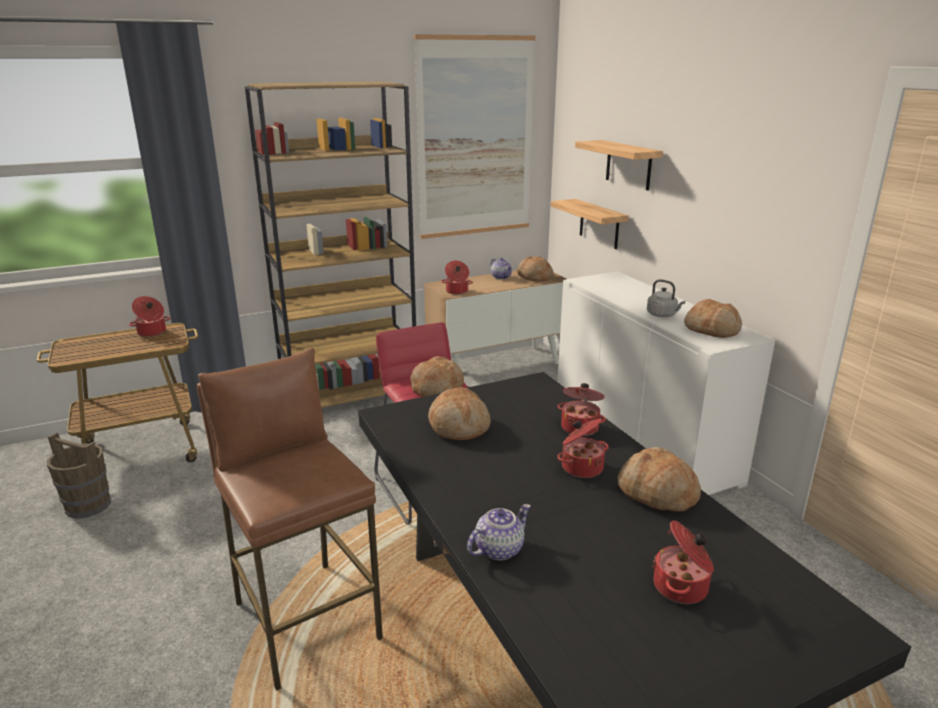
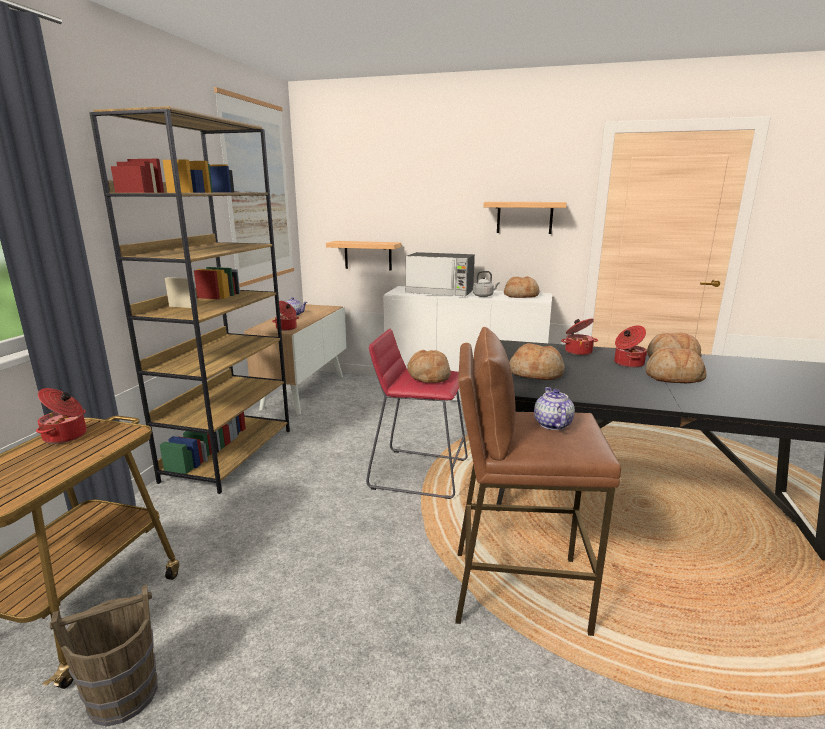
camera: 50 degrees left, 5 degrees down
teapot [467,504,531,560] -> teapot moved to [534,387,575,430]
bread [517,256,554,282] -> bread moved to [645,347,706,383]
shelf [575,140,663,191] -> shelf moved to [484,202,566,234]
cooking pot [653,520,714,604] -> none
none -> microwave [406,252,475,296]

